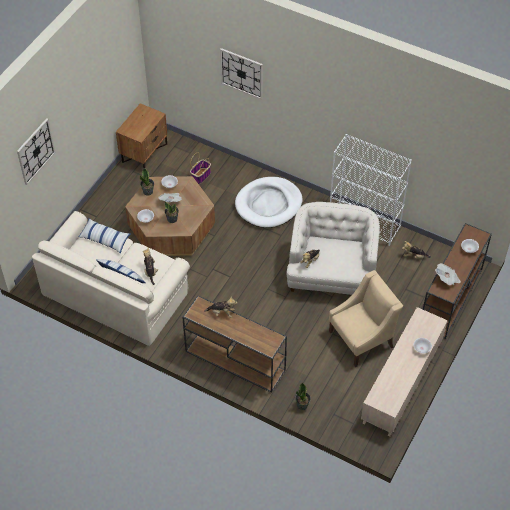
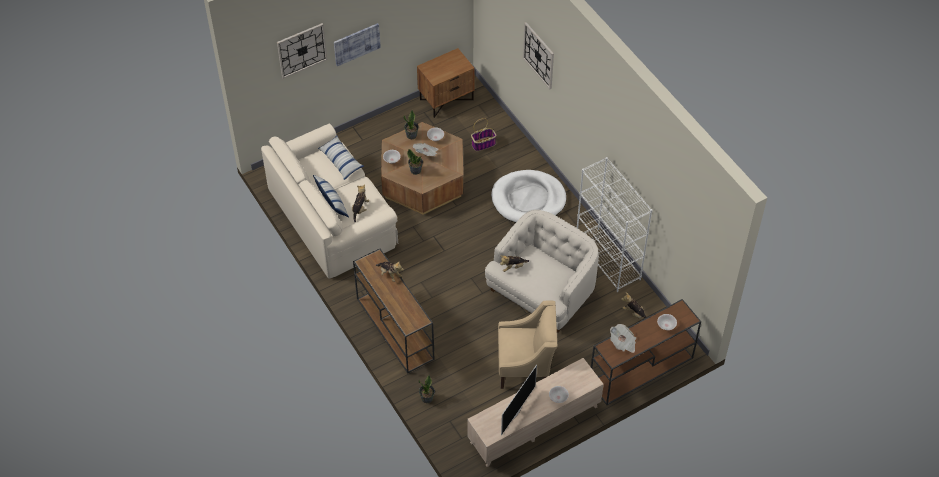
camera: 30 degrees right, 0 degrees up
none -> picture [334,23,381,66]
none -> television [501,365,537,435]

